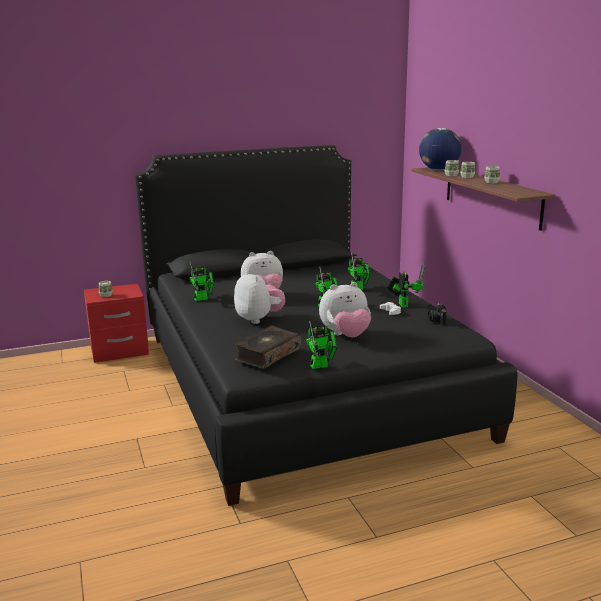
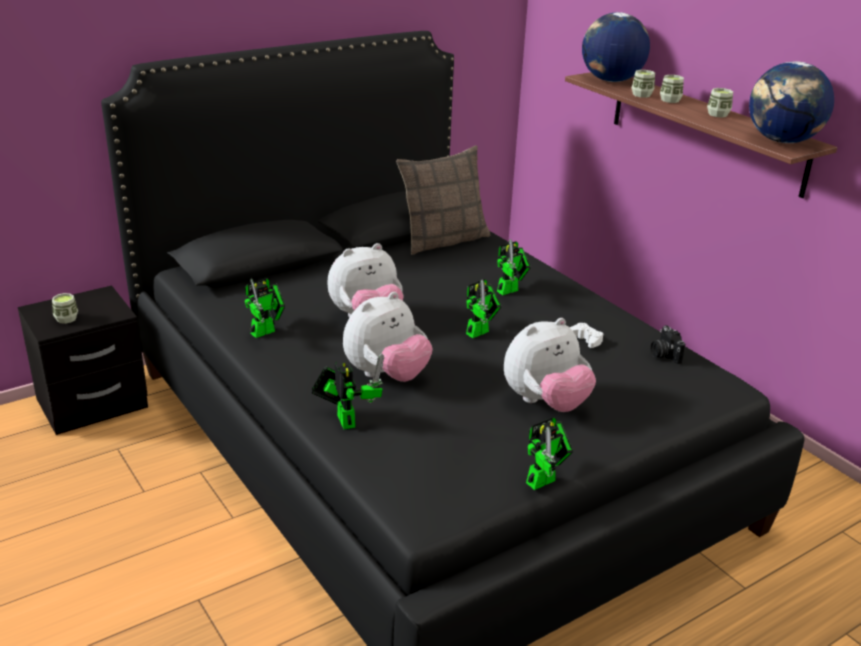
camera: 15 degrees left, 10 degrees up
red nightstand [84,283,149,363] -> black nightstand [18,286,148,435]
plush toy [234,270,285,324] -> plush toy turned 90 degrees clockwise [343,292,433,382]
book [235,326,302,369] -> none
toy robot [386,264,425,308] -> toy robot moved to [311,354,385,429]
none -> pillow [396,145,490,255]
none -> globe [749,61,834,143]

